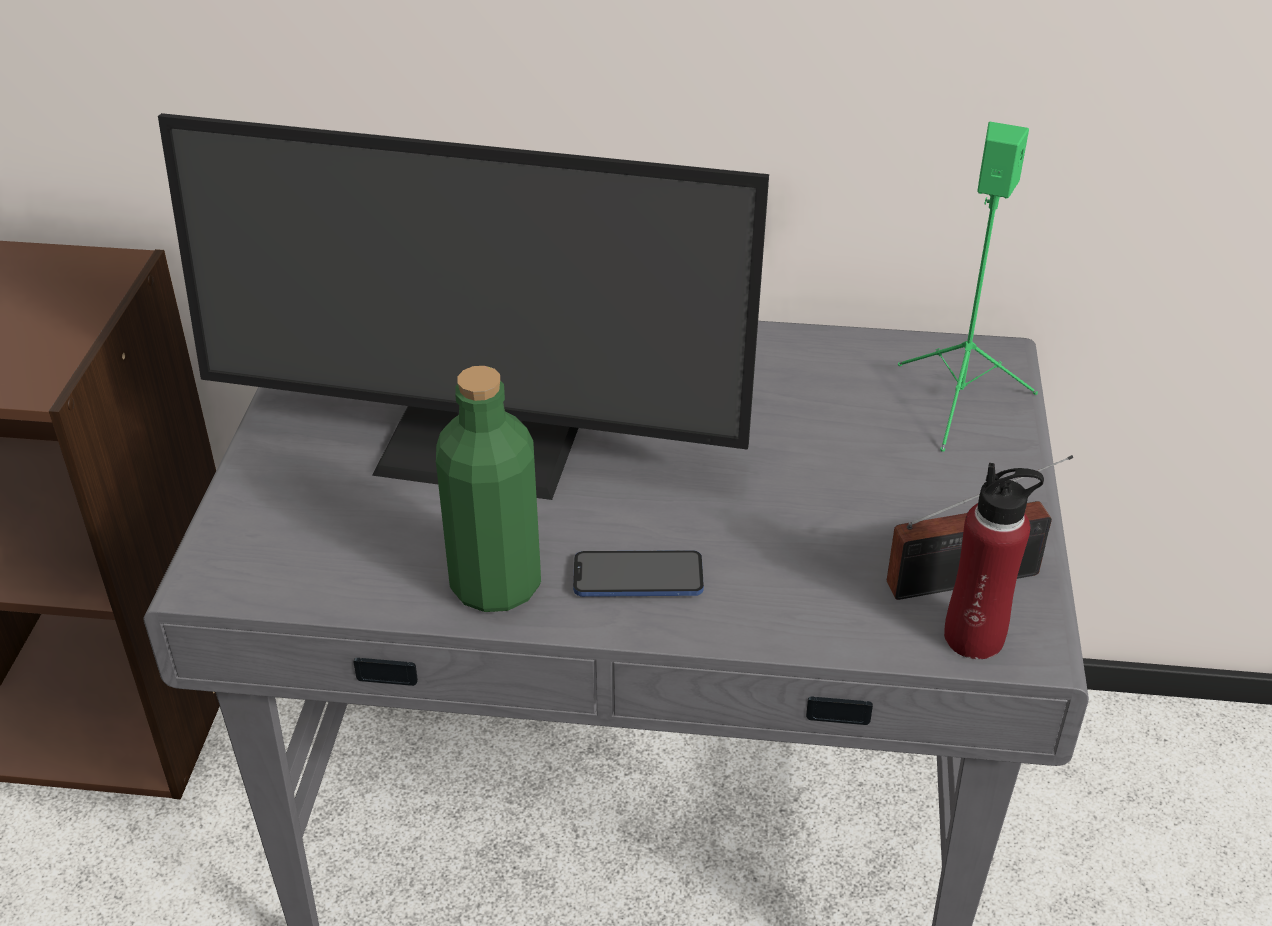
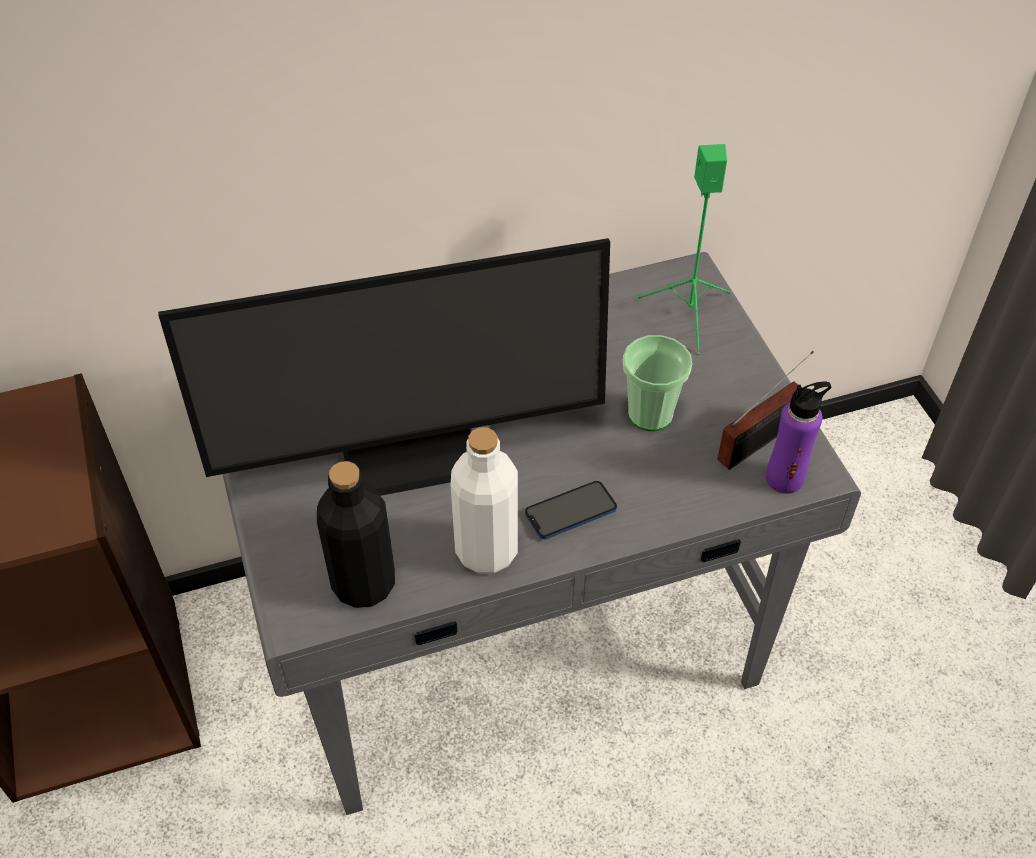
camera: 25 degrees left, 10 degrees up
green bottle [436,366,541,612] -> white bottle [451,427,518,573]
red bottle [944,463,1044,659] -> purple bottle [766,382,831,494]
none -> black bottle [317,461,395,608]
none -> cup [623,335,692,431]

